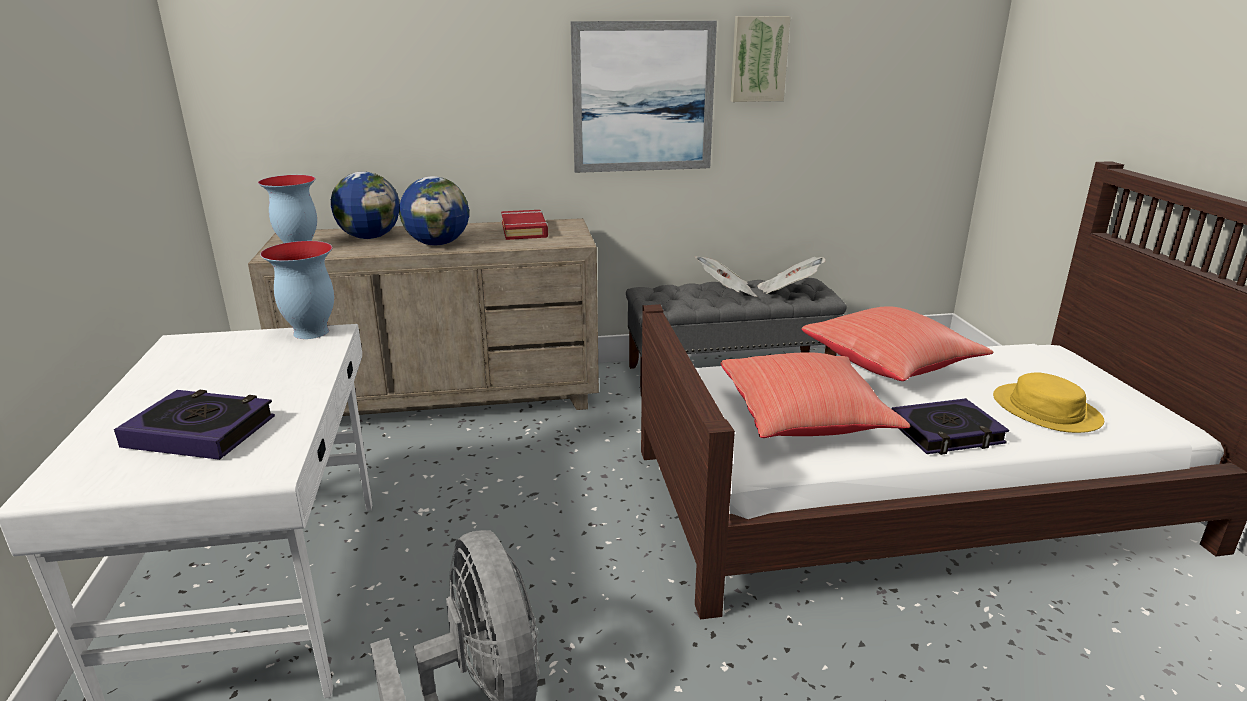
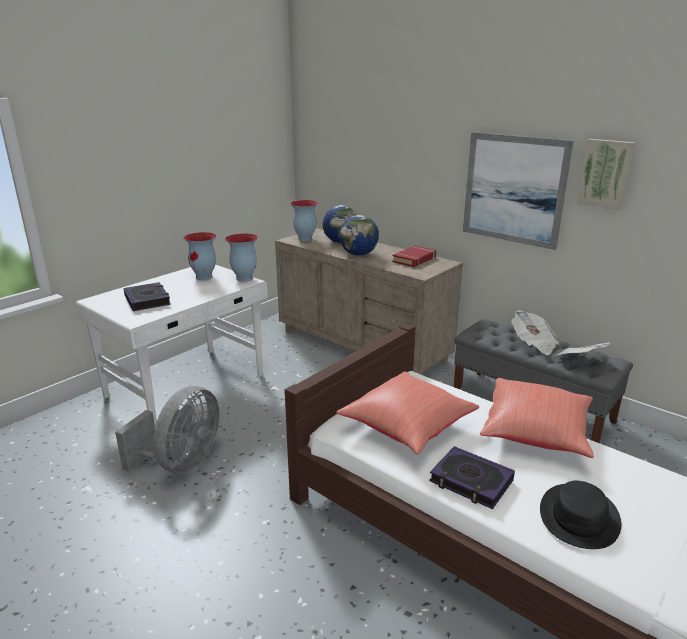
camera: 50 degrees right, 0 degrees up
yellow hat [993,372,1104,433] -> black hat [540,481,621,549]
none -> vase [183,232,217,280]

